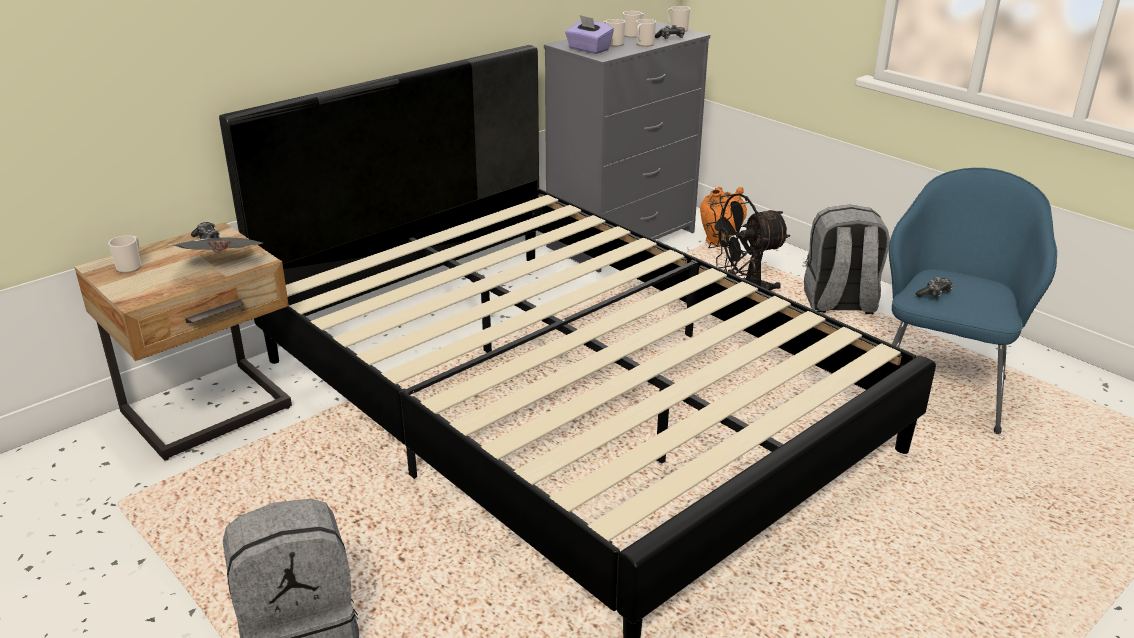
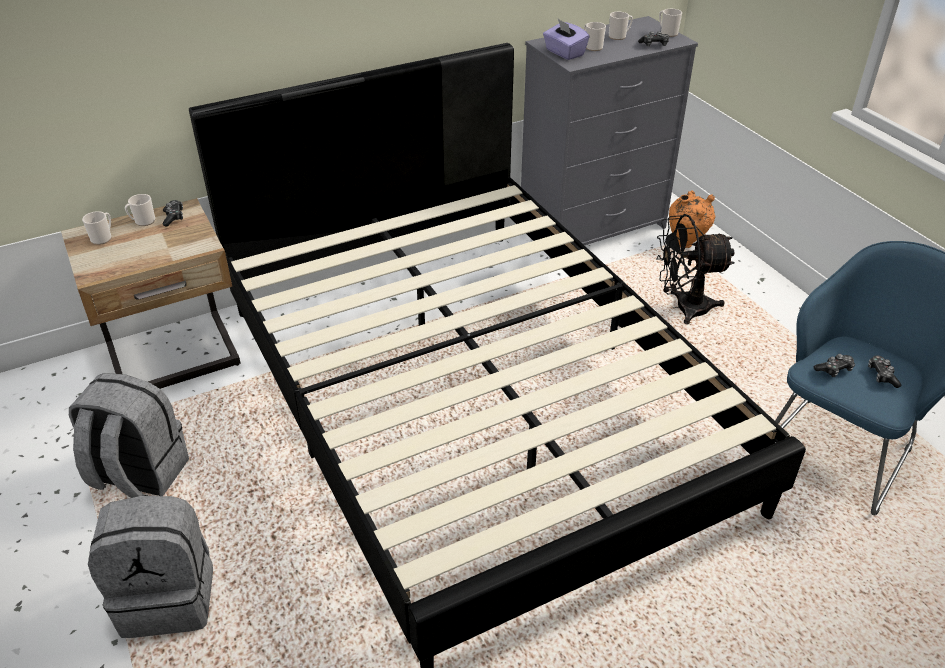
camera: 15 degrees right, 10 degrees up
newspaper [169,238,264,253] -> none
mug [636,19,656,47] -> mug moved to [125,194,155,226]
grey backpack [804,204,890,314] -> grey backpack moved to [69,373,189,498]
none -> game controller [868,355,901,388]

